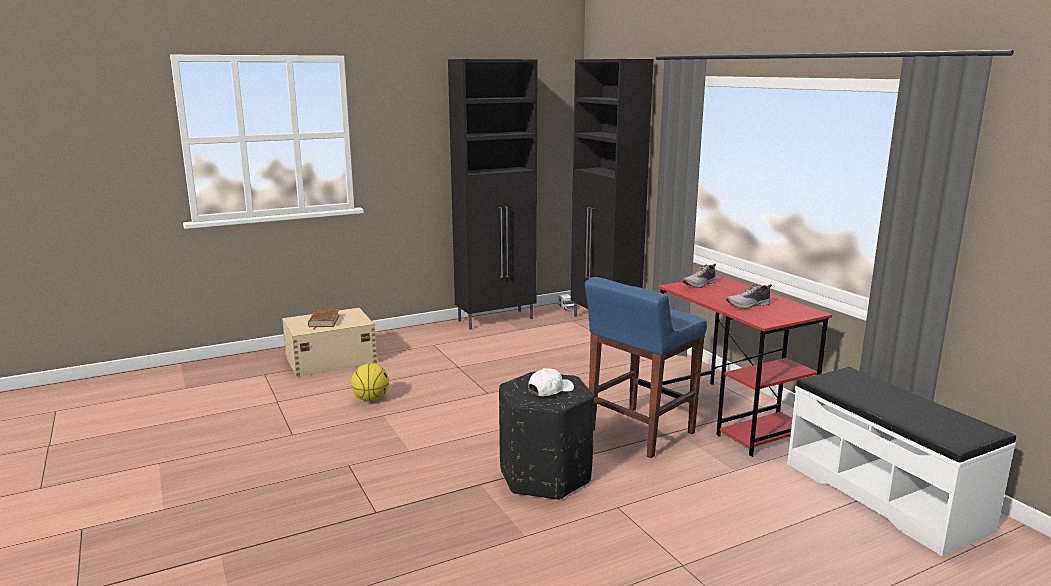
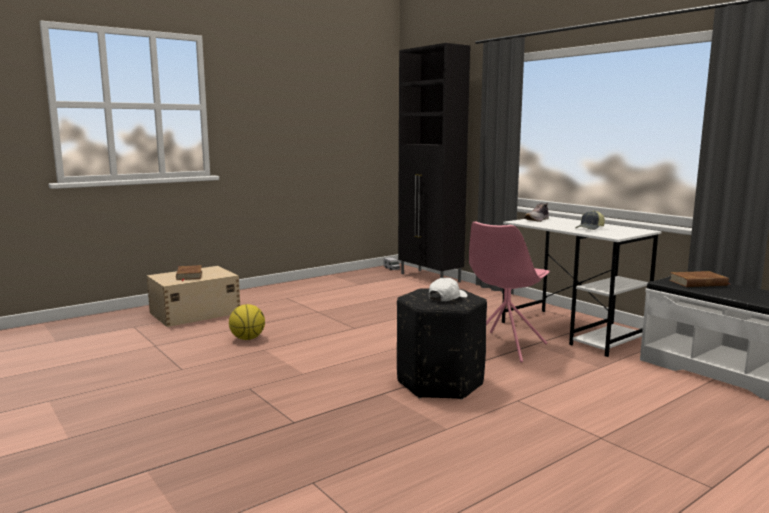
camera: 10 degrees left, 5 degrees down
black cabinet [448,59,538,330] -> none
blue stool [585,277,707,458] -> pink chair [469,221,550,363]
red desk [658,276,832,457] -> white desk [502,216,661,357]
shoe [726,284,772,309] -> cap [576,210,605,230]
none -> brown book [670,271,729,287]

